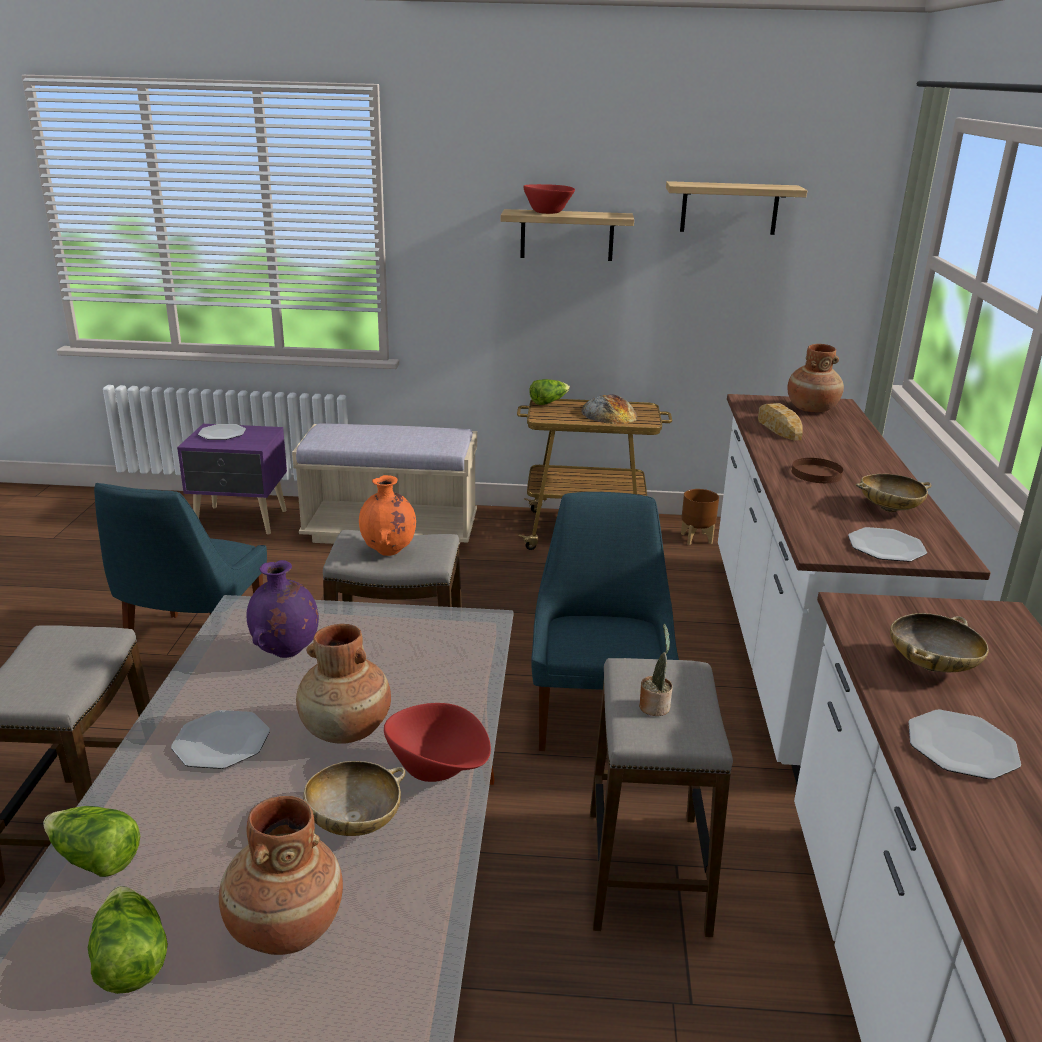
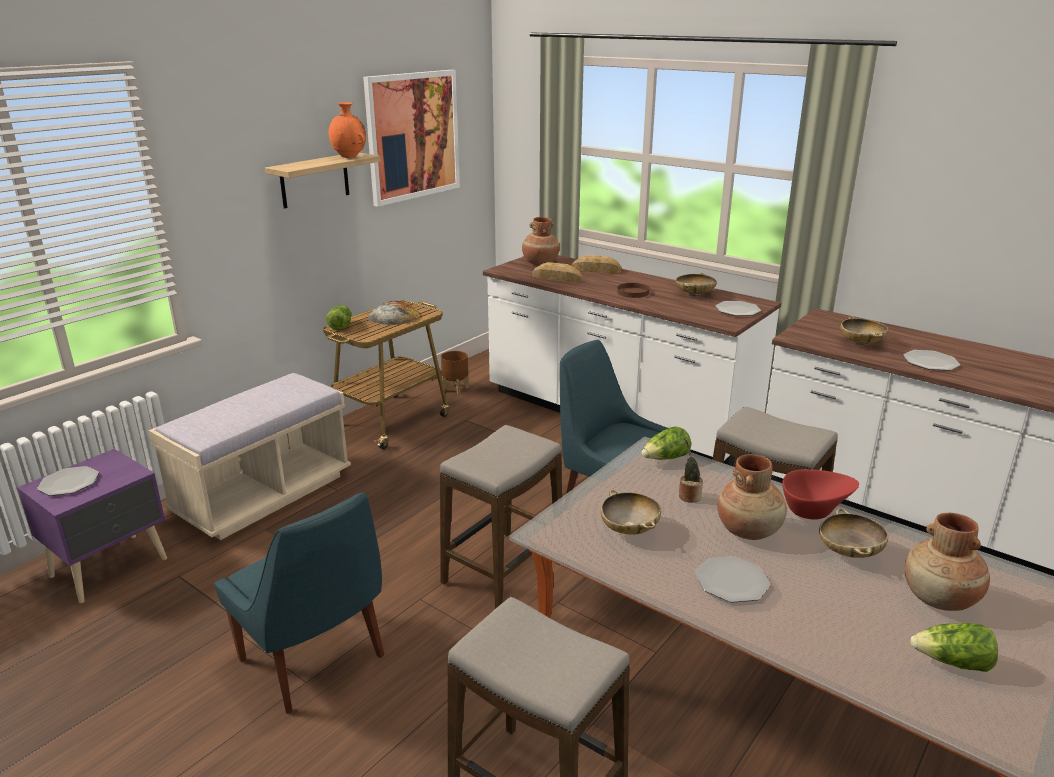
camera: 55 degrees left, 0 degrees up
lettuce [43,806,140,877] -> lettuce moved to [642,427,691,460]
purple vase [246,560,319,658] -> beige bowl [600,490,661,535]
orange vase [359,475,416,556] -> orange vase moved to [329,102,366,158]
red bowl [523,184,575,214] -> none
potted plant [639,624,673,716] -> potted plant moved to [679,437,703,503]
shelf [666,181,807,235] -> picture [363,70,460,207]
none -> bread [572,255,621,273]

